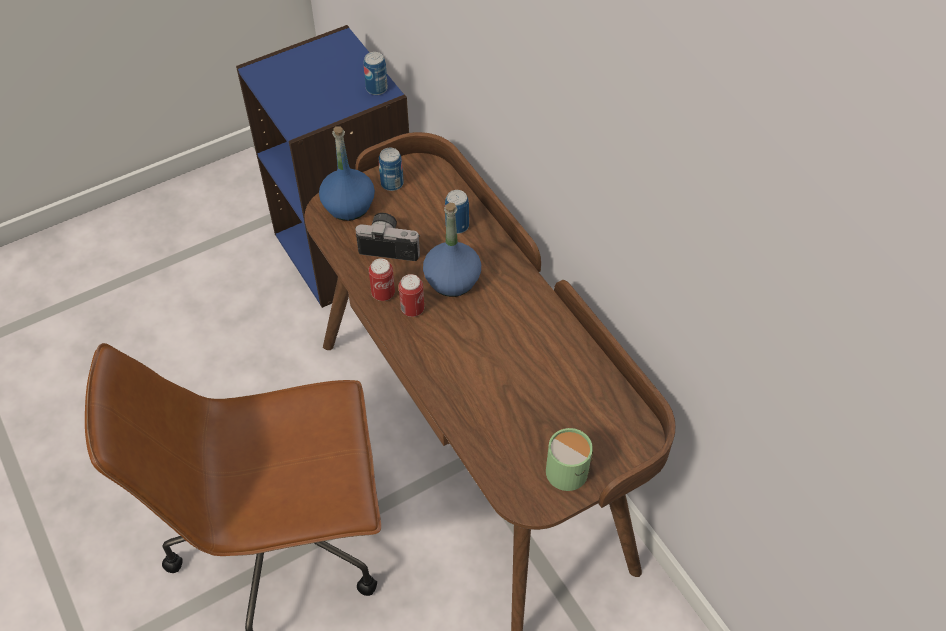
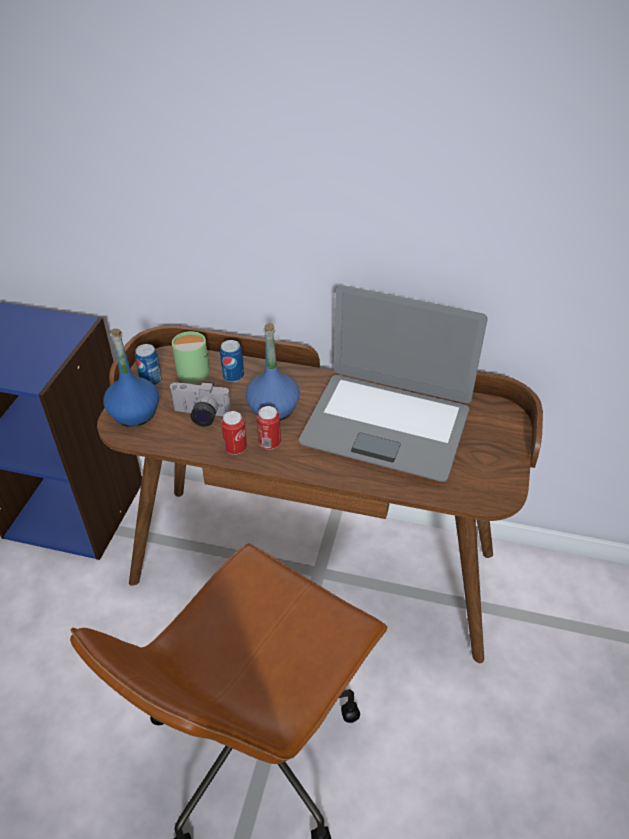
camera: 45 degrees left, 10 degrees down
camera [355,213,420,261] -> camera turned 135 degrees counterclockwise [169,381,231,426]
can [364,52,388,95] -> none
green mug [546,428,593,491] -> green mug moved to [172,331,210,383]
none -> laptop [299,285,487,482]

